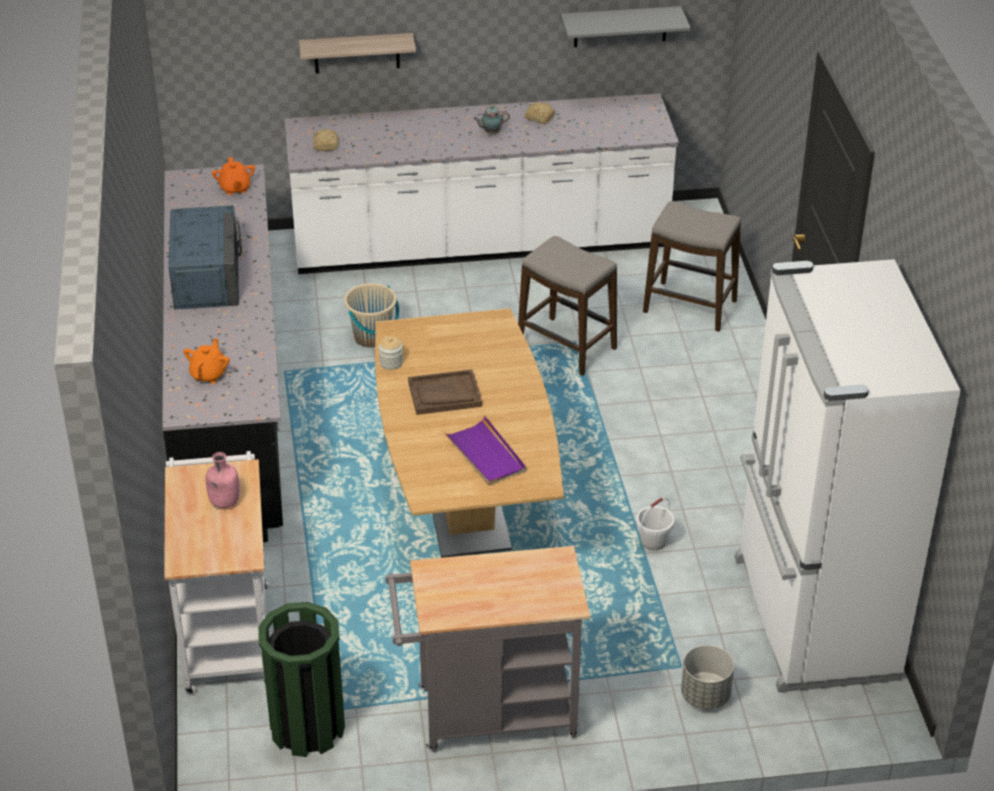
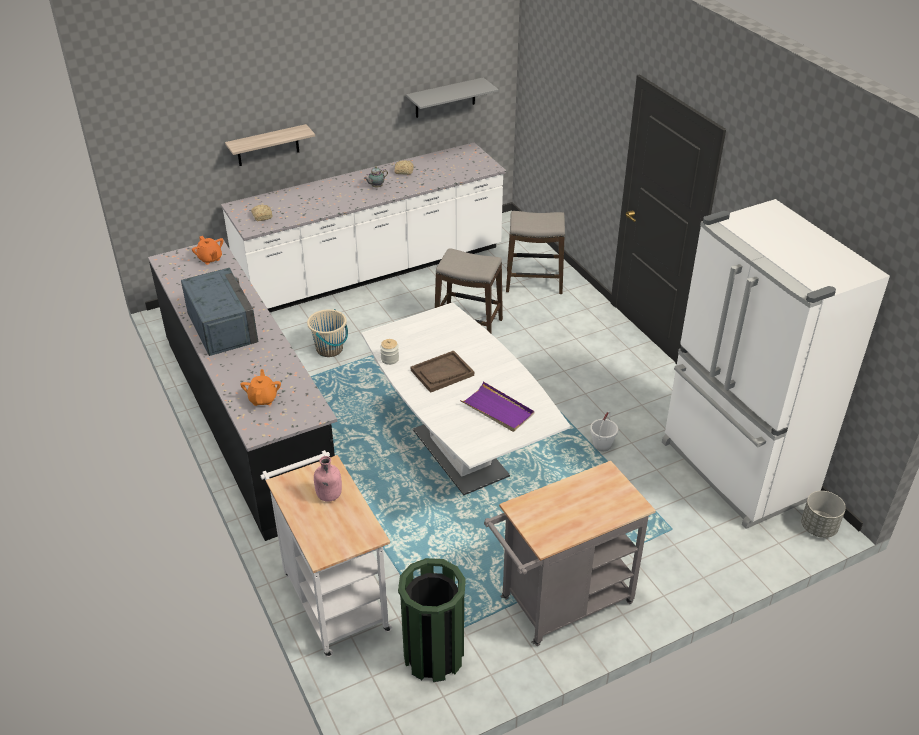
camera: 20 degrees left, 0 degrees up
brown dining table [375,308,564,558] -> white dining table [361,302,571,495]
grey planter [681,645,734,710] -> grey planter moved to [801,491,846,538]

